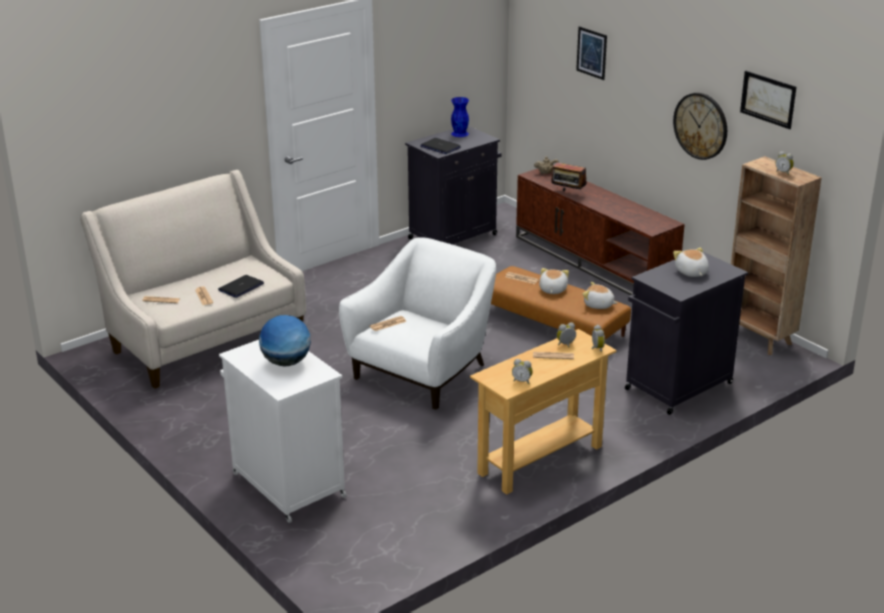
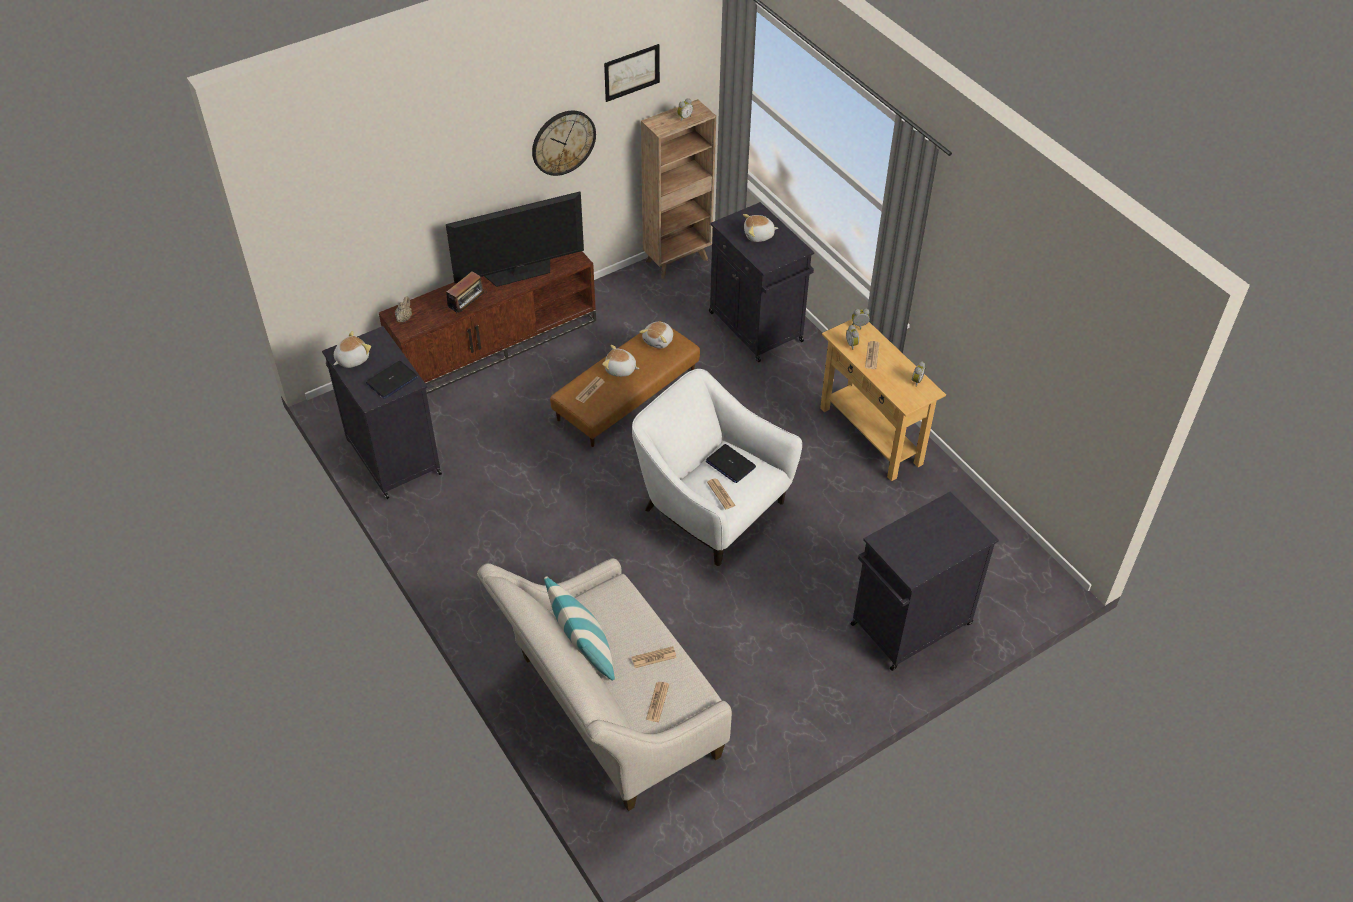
camera: 85 degrees left, 20 degrees up
laptop [218,275,264,298] -> laptop moved to [706,444,756,483]
white cabinet [219,340,347,523] -> black cabinet [851,492,999,671]
globe [259,315,311,366] -> none
blue vase [451,97,469,137] -> plush toy [333,331,371,368]
picture [576,27,607,80] -> none
none -> television [446,192,584,287]
none -> pillow [544,576,615,680]

